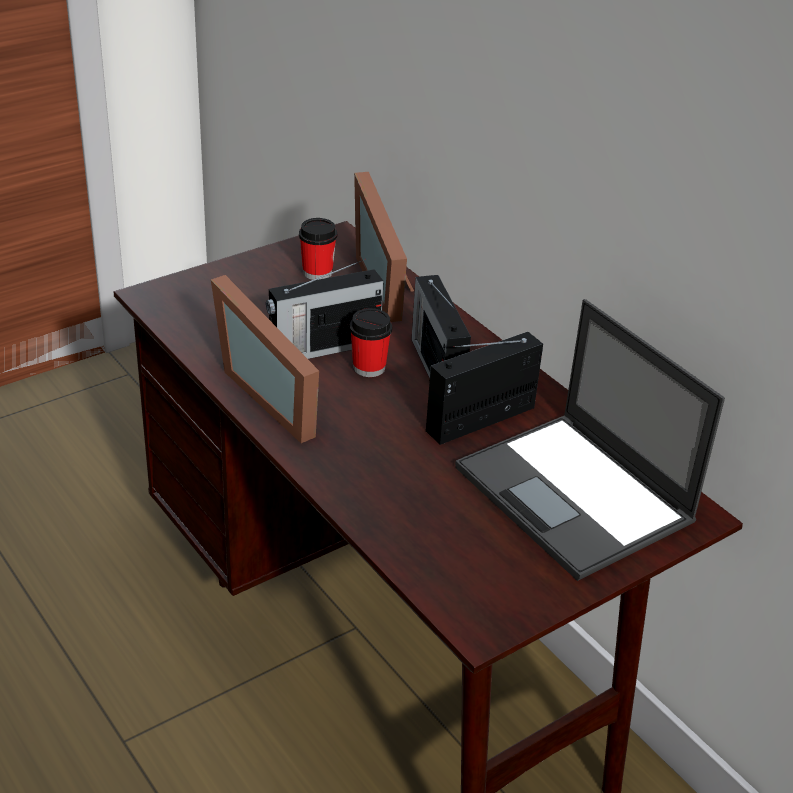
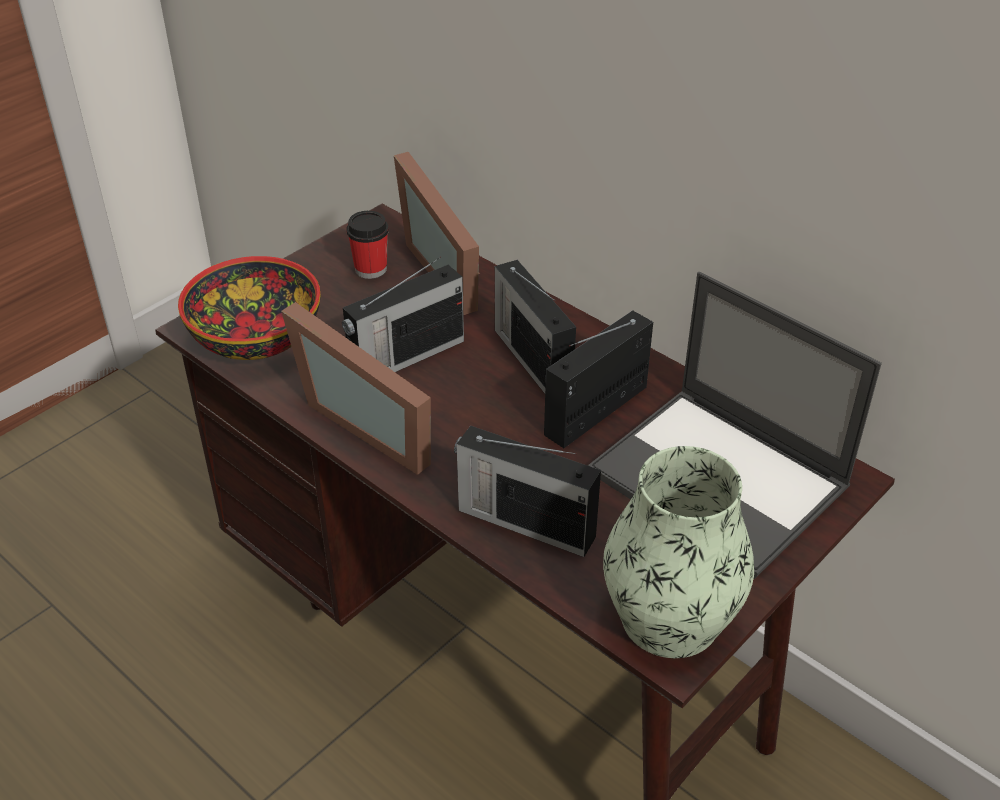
camera: 10 degrees left, 5 degrees up
cup [350,308,392,377] -> none
none -> bowl [178,256,321,360]
none -> radio [454,425,601,557]
none -> vase [603,446,754,658]

